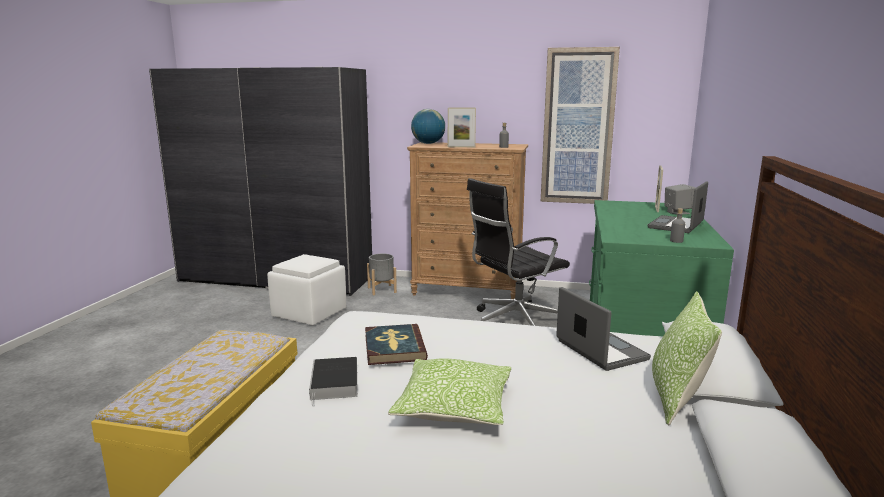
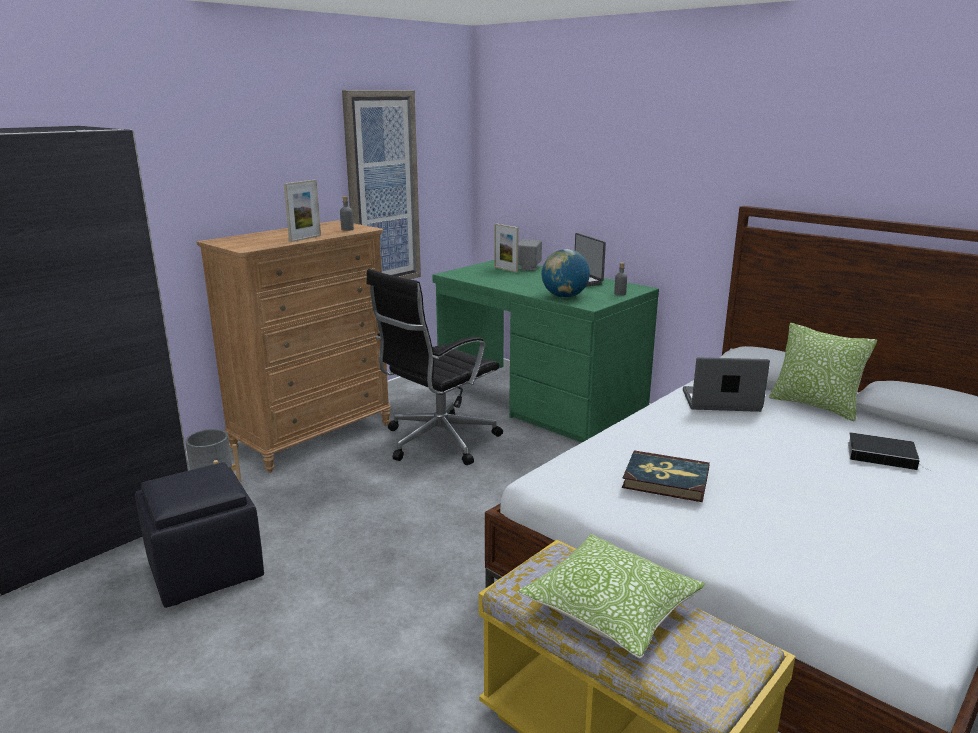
camera: 60 degrees left, 5 degrees up
white ottoman [267,254,346,326] -> black ottoman [135,462,264,608]
book [309,357,358,406] -> book moved to [848,432,930,471]
pillow [388,358,511,425] -> pillow moved to [517,534,706,659]
globe [411,109,445,144] -> globe moved to [541,249,590,298]
black office chair [467,178,570,326] -> black office chair turned 45 degrees clockwise [366,269,503,465]

